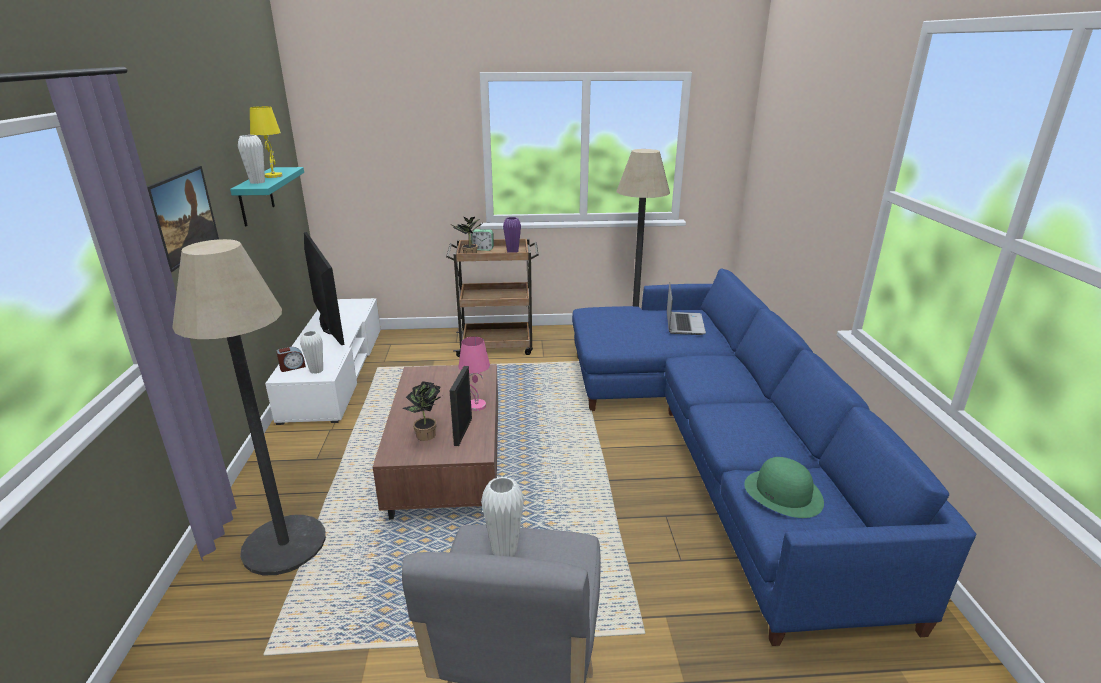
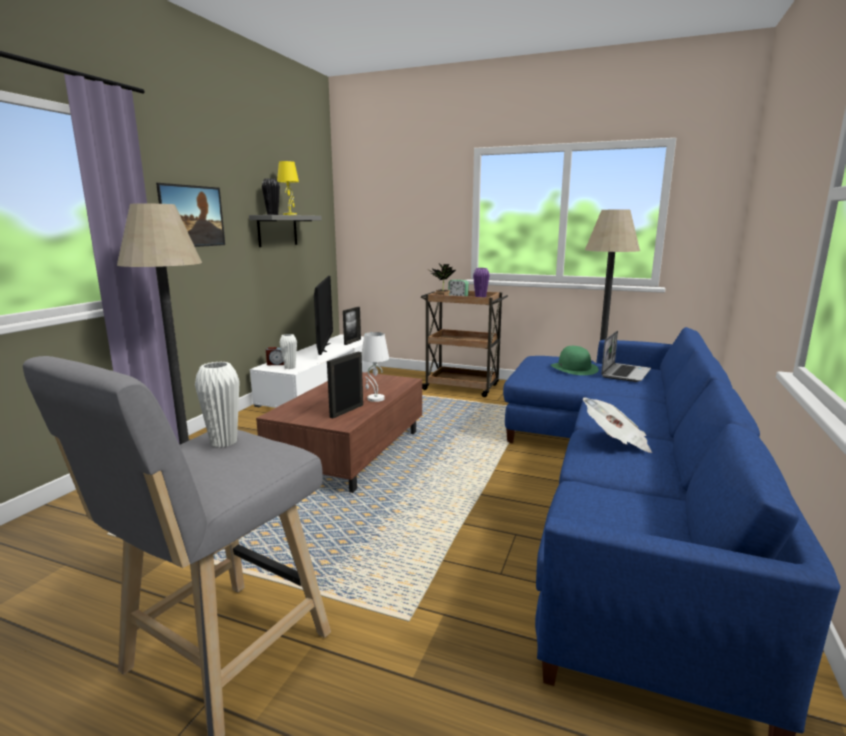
camera: 25 degrees right, 10 degrees down
turquoise shelf [230,167,304,227] -> grey shelf [249,215,322,247]
white vase [238,135,265,184] -> black vase [262,178,280,215]
potted plant [403,381,441,441] -> none
pink table lamp [459,337,490,411] -> white table lamp [362,332,389,402]
green hat [744,457,824,518] -> green hat moved to [551,346,599,375]
none -> picture frame [343,307,361,345]
none -> newspaper [583,397,652,453]

